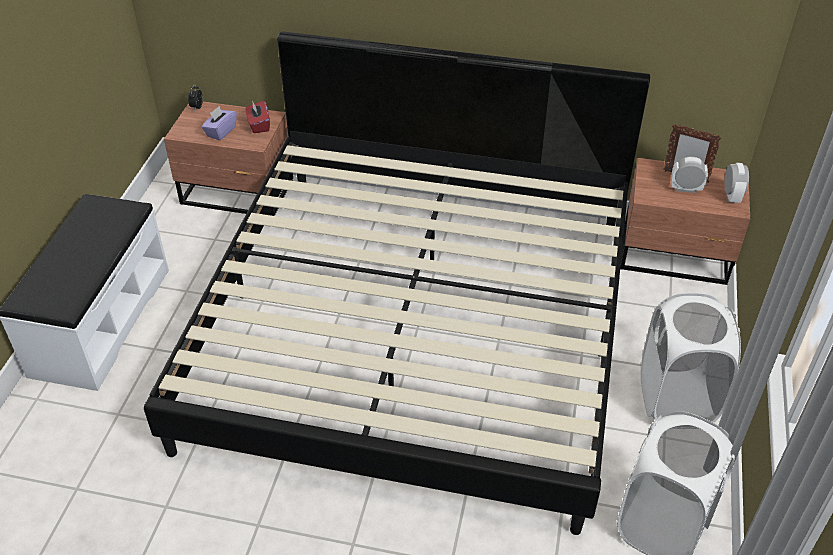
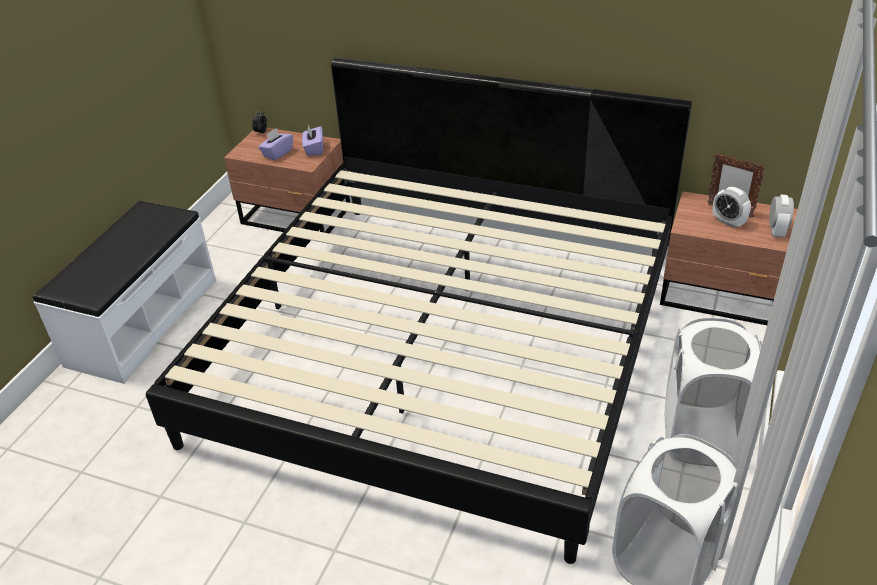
camera: 10 degrees right, 5 degrees down
red tissue box [246,101,270,133] -> purple tissue box [302,125,323,156]
alarm clock [671,156,708,193] -> alarm clock turned 150 degrees counterclockwise [713,187,751,228]

